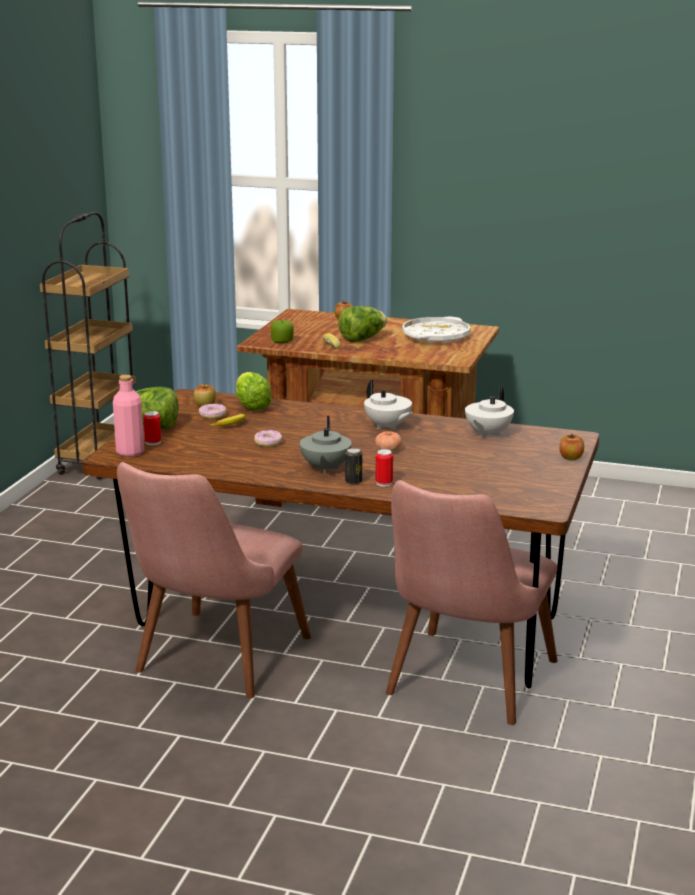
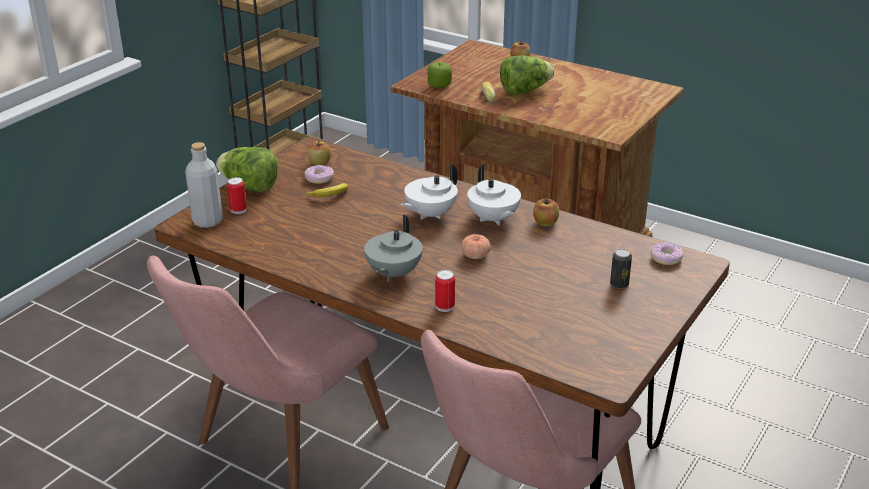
camera: 15 degrees right, 10 degrees up
pink bottle [113,375,144,457] -> grey bottle [185,142,223,228]
lettuce [236,372,272,411] -> none
donut [254,430,283,447] -> donut moved to [650,242,683,265]
can [345,448,362,484] -> can moved to [610,249,632,289]
white tray [402,317,471,343] -> none
white teapot [465,386,514,438] -> white teapot moved to [401,164,458,220]
apple [560,434,584,460] -> apple moved to [533,199,559,227]

